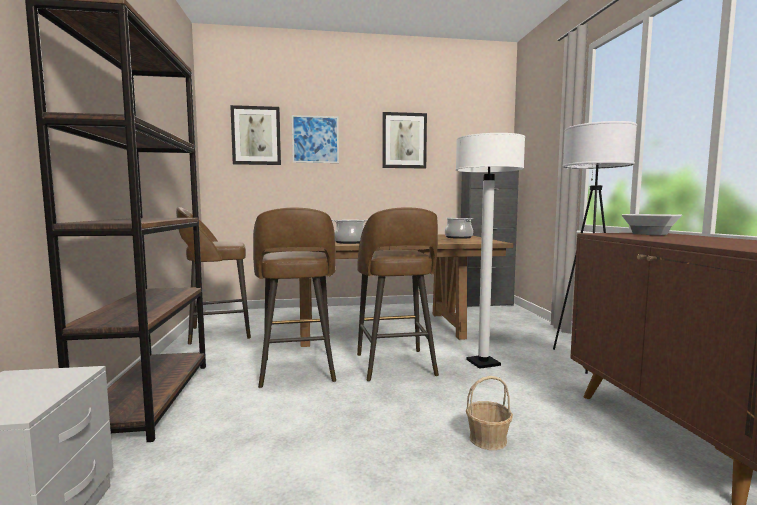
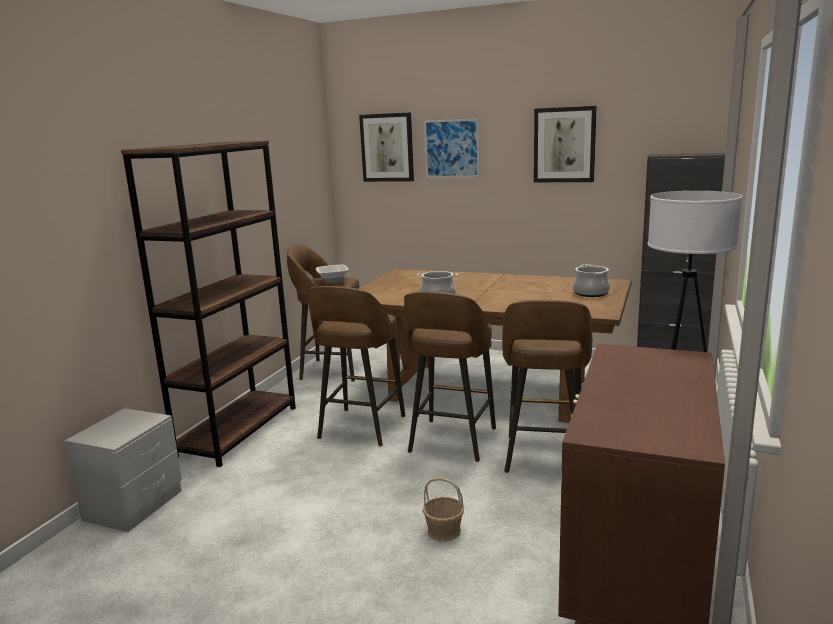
camera: 30 degrees right, 10 degrees up
white floor lamp [456,133,525,369] -> brown stool [502,300,592,473]
bowl [622,214,682,235] -> bowl moved to [316,265,348,284]

